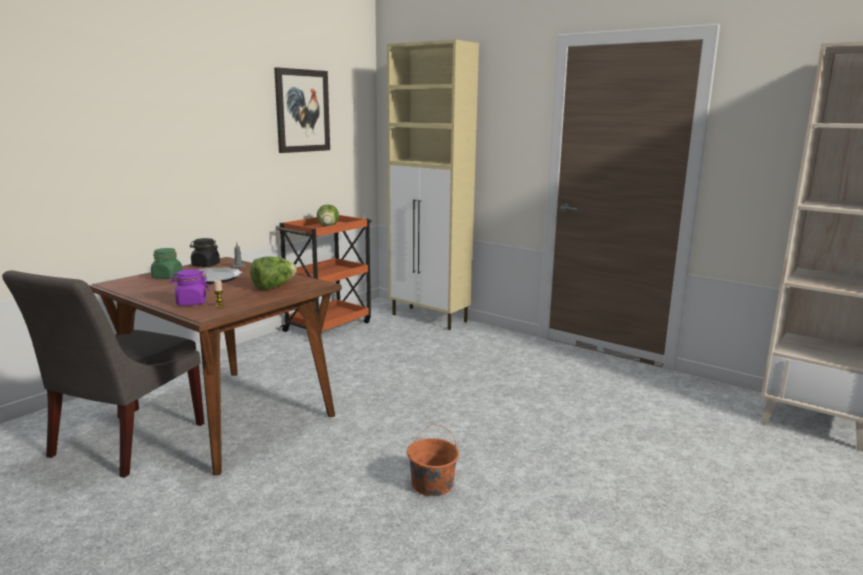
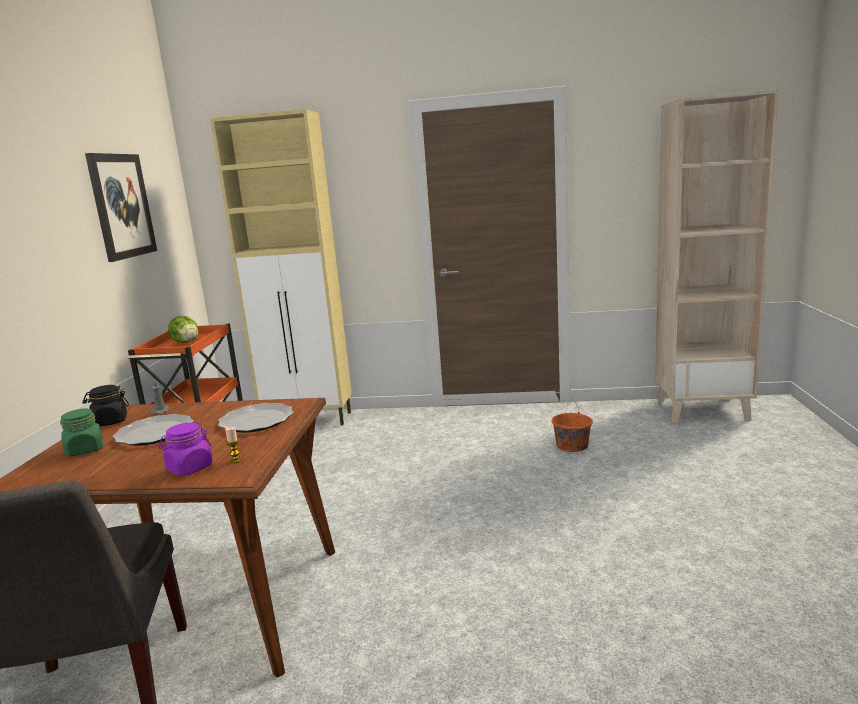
camera: 30 degrees left, 0 degrees up
lettuce [250,256,297,290] -> plate [218,403,293,433]
orange bucket [407,424,459,496] -> orange bucket moved to [551,399,593,452]

